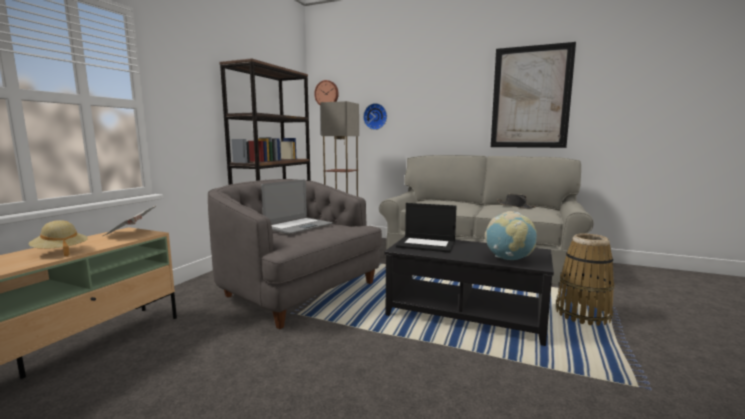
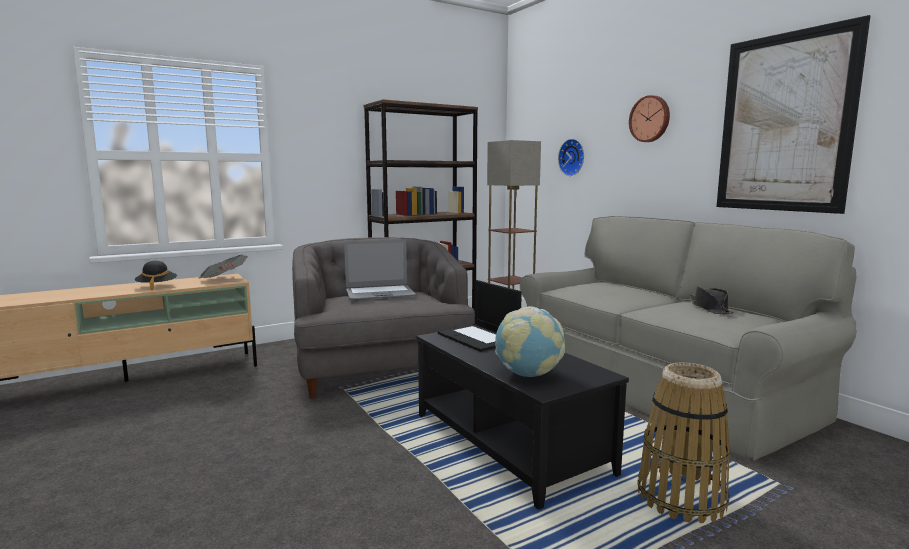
camera: 35 degrees right, 0 degrees up
beige hat [28,220,88,256] -> black hat [134,261,177,291]
wall clock [314,80,339,105] -> wall clock moved to [629,95,670,142]

